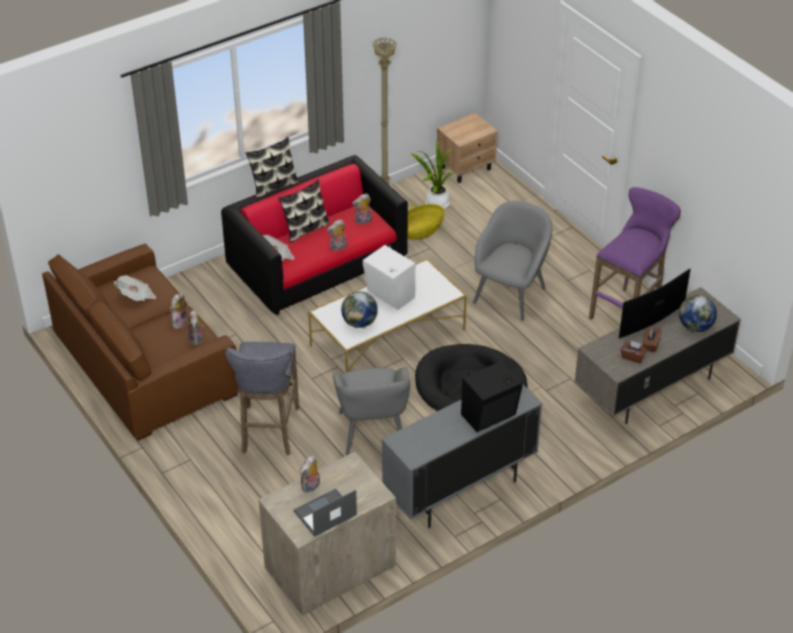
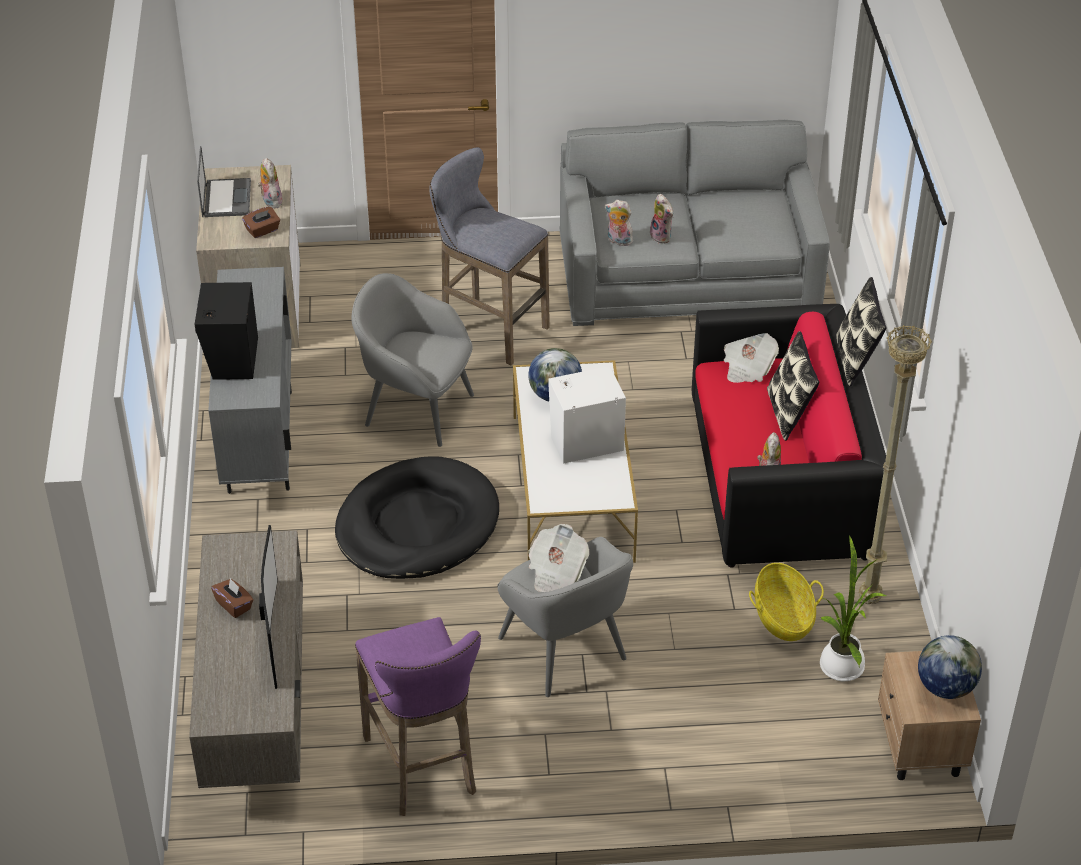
camera: 120 degrees right, 0 degrees up
brown sofa [42,244,238,441] -> grey sofa [559,120,830,326]
newspaper [114,275,156,302] -> newspaper moved to [528,524,589,592]
plush toy [327,219,347,251] -> none
brown tissue box [620,340,648,363] -> brown tissue box moved to [242,207,280,238]
globe [679,295,717,332] -> globe moved to [918,635,982,699]

